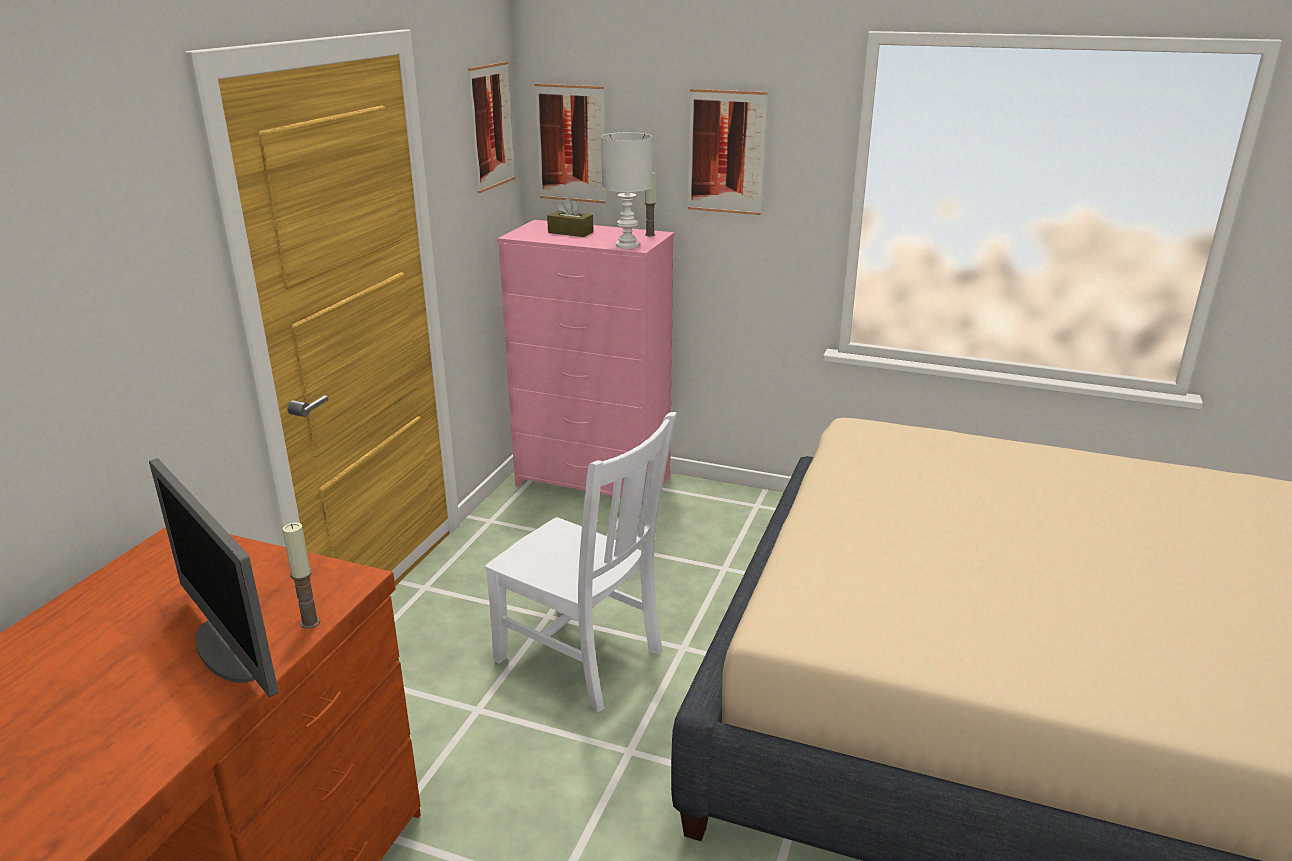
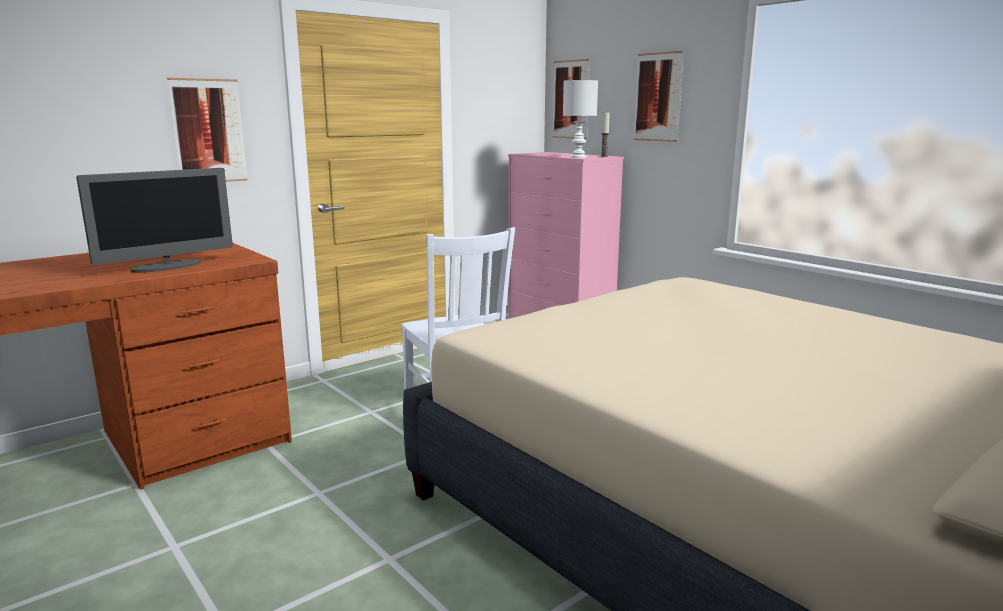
camera: 30 degrees right, 10 degrees down
monitor [149,458,279,697] -> monitor turned 120 degrees counterclockwise [76,168,233,273]
candle [282,522,321,629] -> none
picture [468,62,515,193] -> picture moved to [167,78,248,182]
brown tissue box [547,198,594,237] -> none

